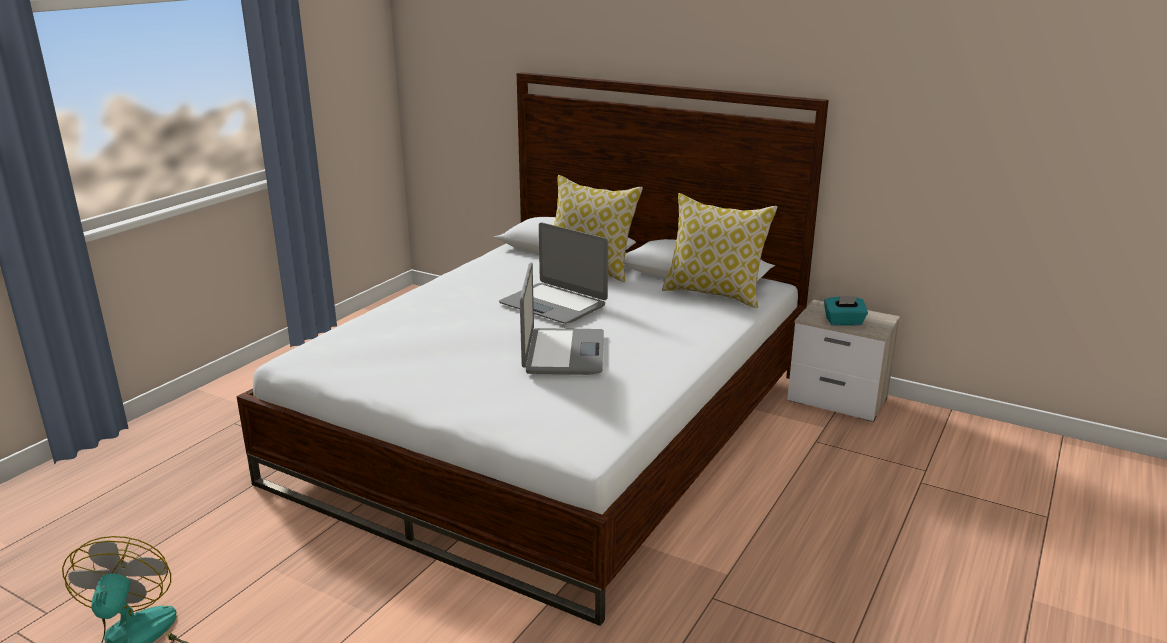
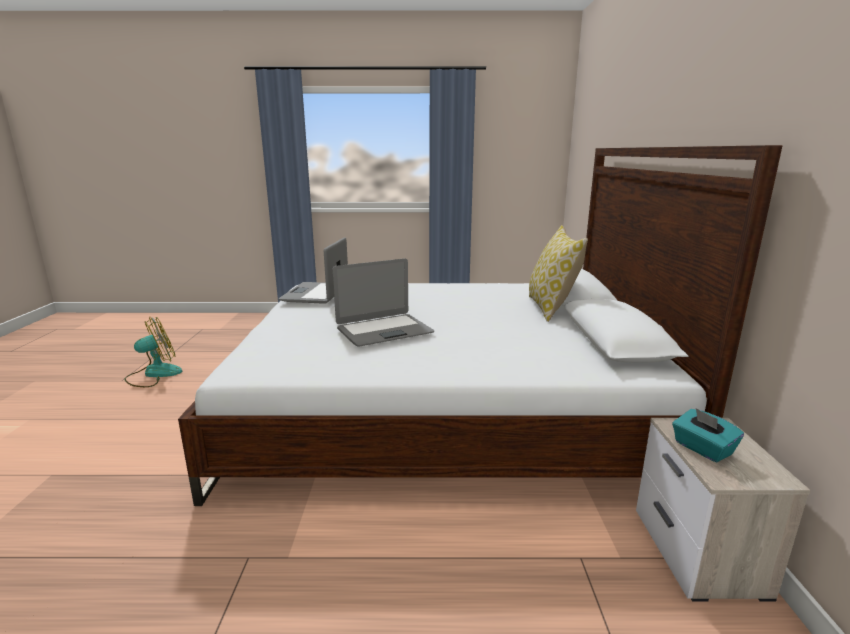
camera: 60 degrees right, 5 degrees down
laptop [499,222,608,324] -> laptop moved to [279,238,348,304]
pillow [662,193,777,308] -> none

